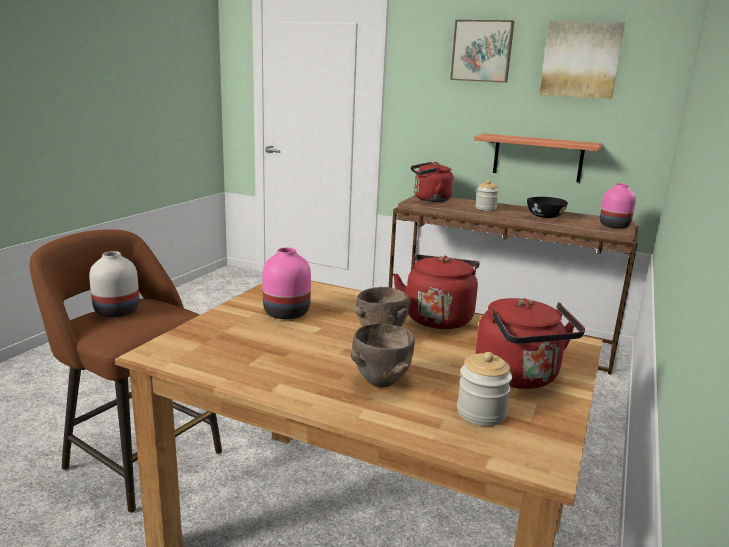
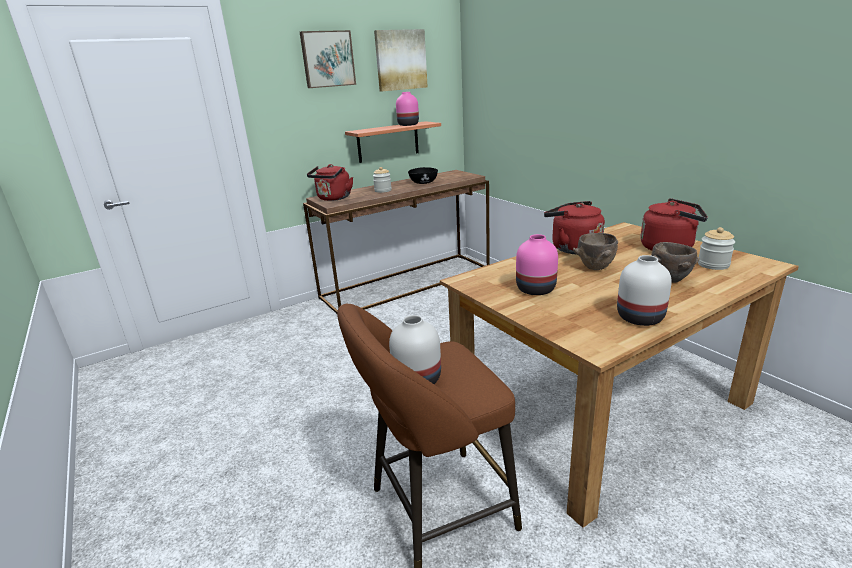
camera: 55 degrees left, 5 degrees up
pink vase [600,183,636,229] -> pink vase moved to [396,92,419,126]
none -> white vase [617,255,672,326]

